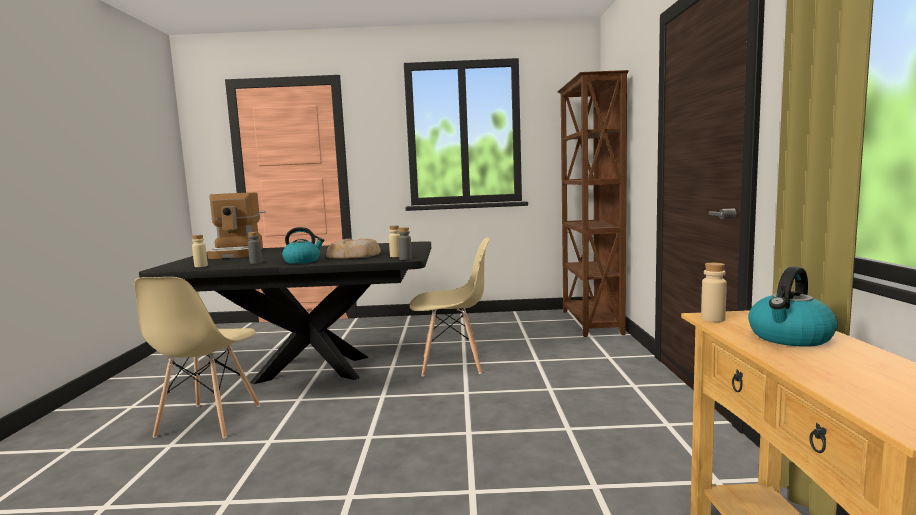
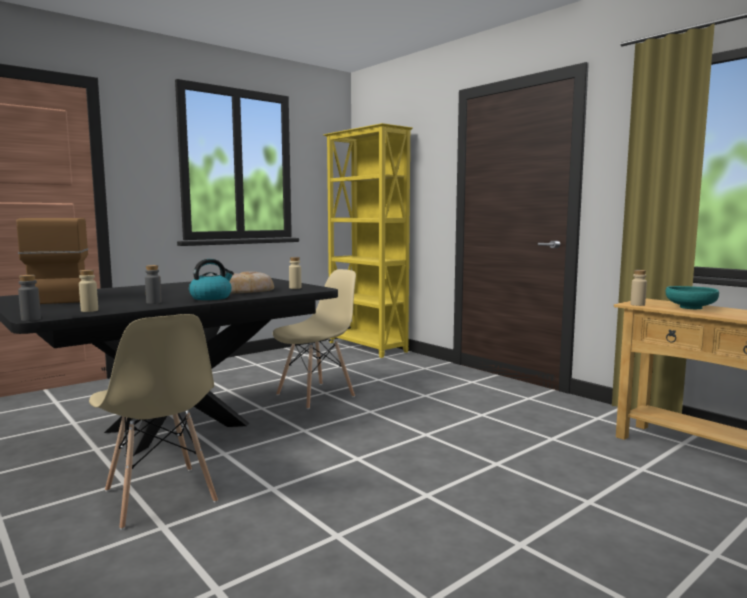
camera: 40 degrees left, 0 degrees up
coffee machine [207,192,263,259] -> coffee machine turned 150 degrees counterclockwise [16,218,88,304]
grey bottle [398,227,412,260] -> grey bottle moved to [18,275,41,321]
brown bookcase [557,70,628,337] -> yellow bookcase [323,123,413,358]
kettle [748,267,838,347] -> turquoise bowl [666,286,719,309]

